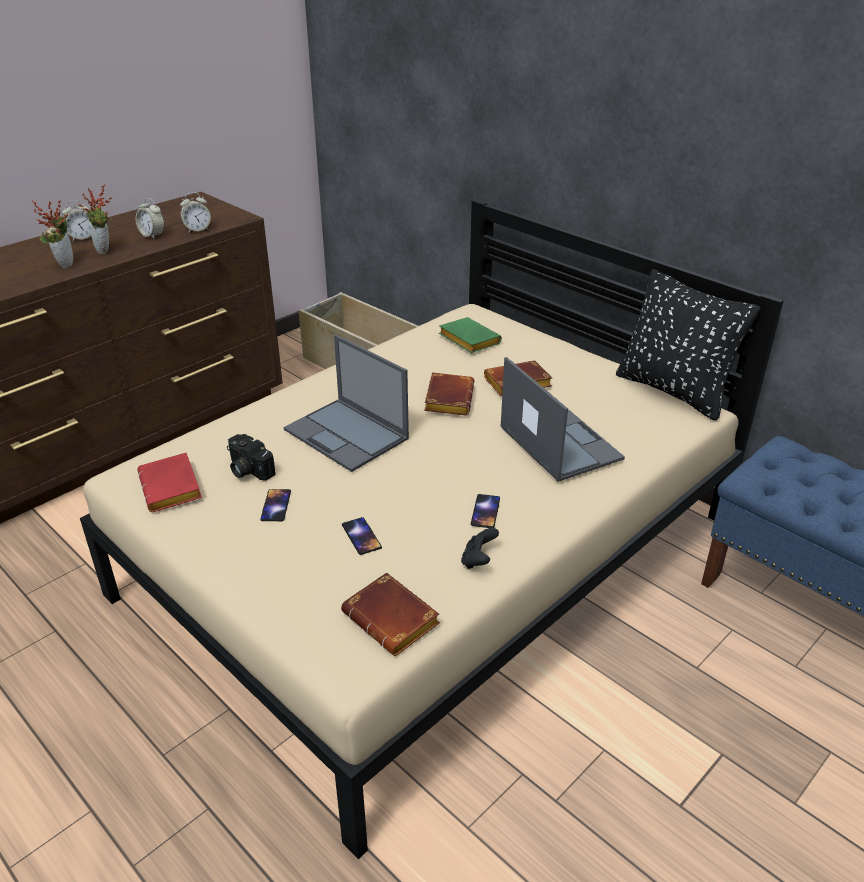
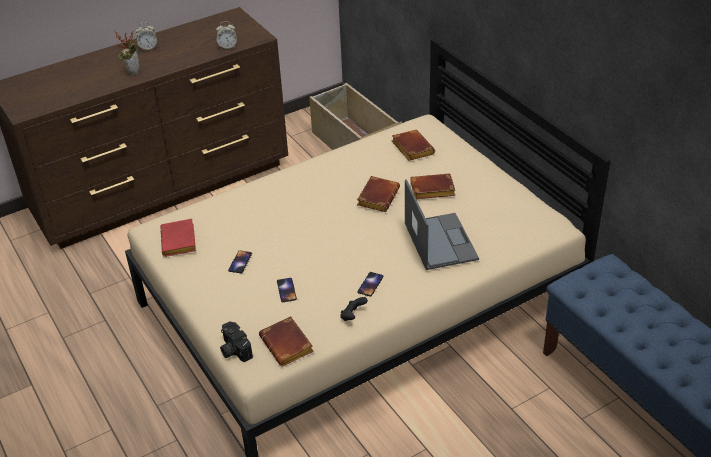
camera: 15 degrees right, 5 degrees up
potted plant [78,184,113,254] -> none
alarm clock [135,198,165,239] -> none
camera [227,434,276,481] -> camera moved to [220,321,253,362]
laptop [284,334,409,472] -> none
green book [439,317,502,353] -> brown book [392,130,435,161]
black pillow [616,269,761,421] -> none

